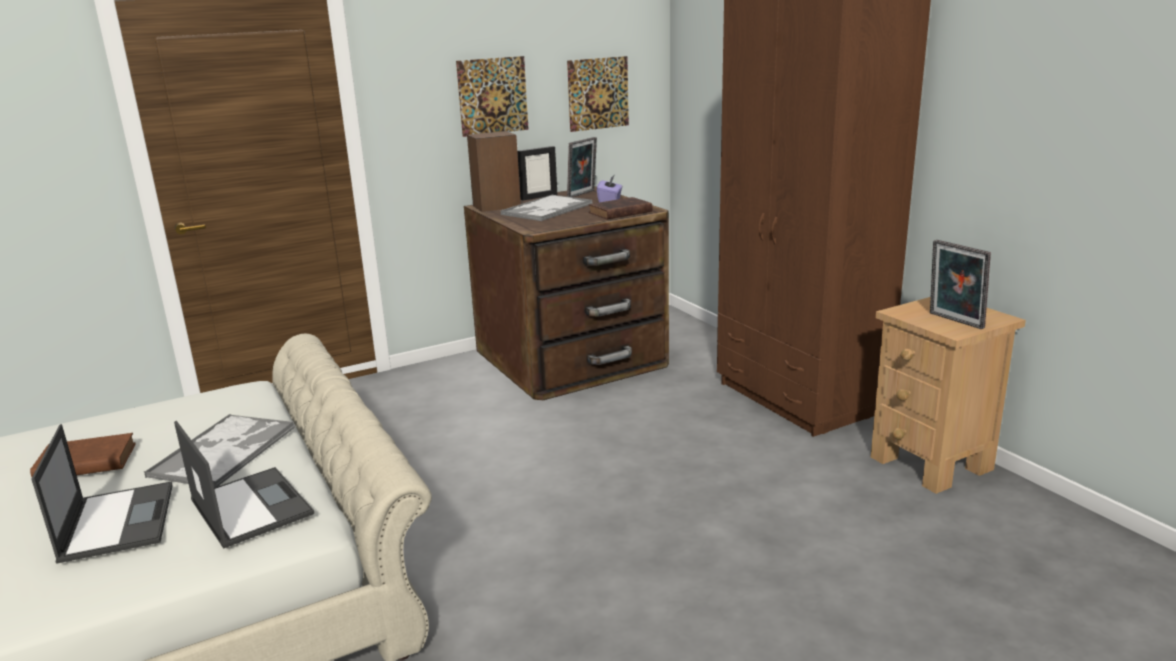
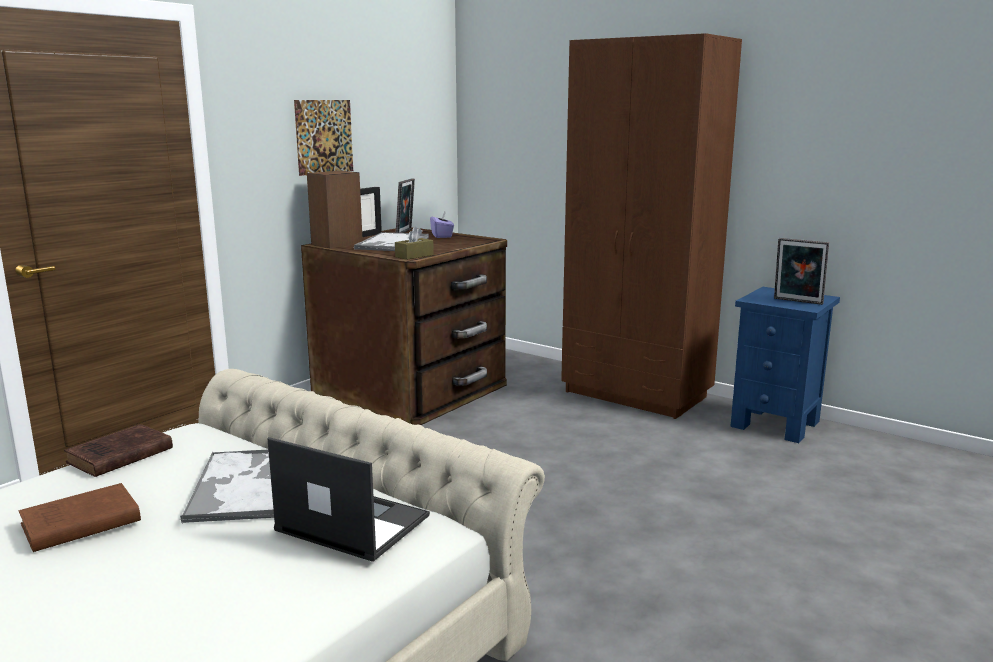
camera: 25 degrees left, 5 degrees down
laptop [31,424,173,564] -> none
picture [567,56,629,132] -> none
brown book [589,197,653,219] -> brown book moved to [64,424,173,477]
beige nightstand [871,297,1026,494] -> blue nightstand [730,287,840,443]
none -> brown tissue box [395,226,434,260]

